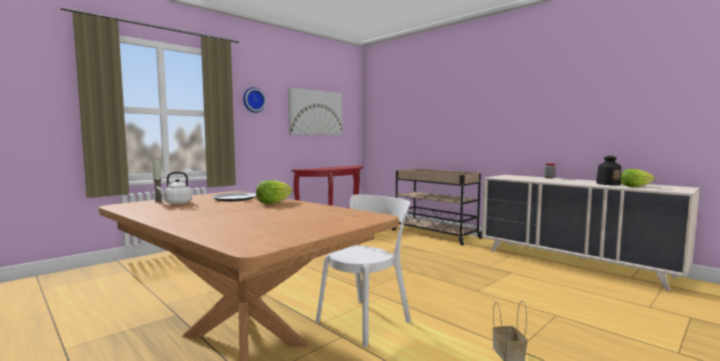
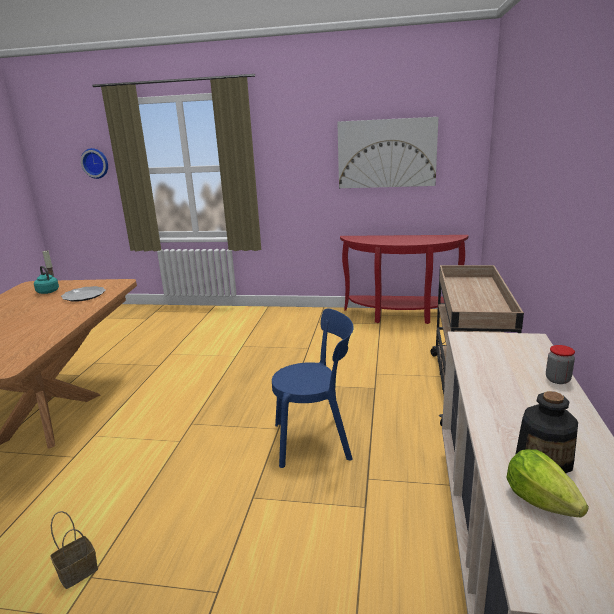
camera: 55 degrees right, 15 degrees up
white kettle [157,172,192,205] -> turquoise kettle [34,266,59,294]
wall clock [243,87,266,113] -> wall clock moved to [81,148,108,179]
lettuce [256,180,293,204] -> none
white chair [316,194,411,347] -> none
none -> blue chair [272,309,354,468]

